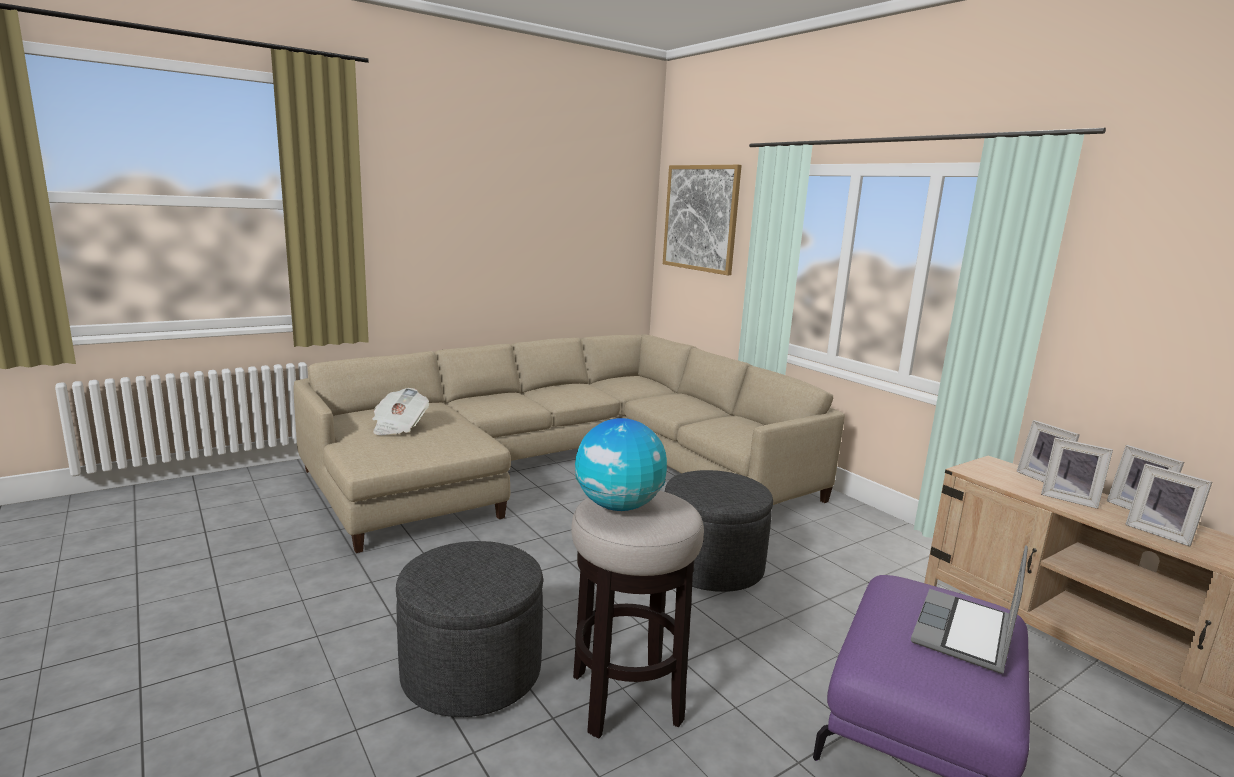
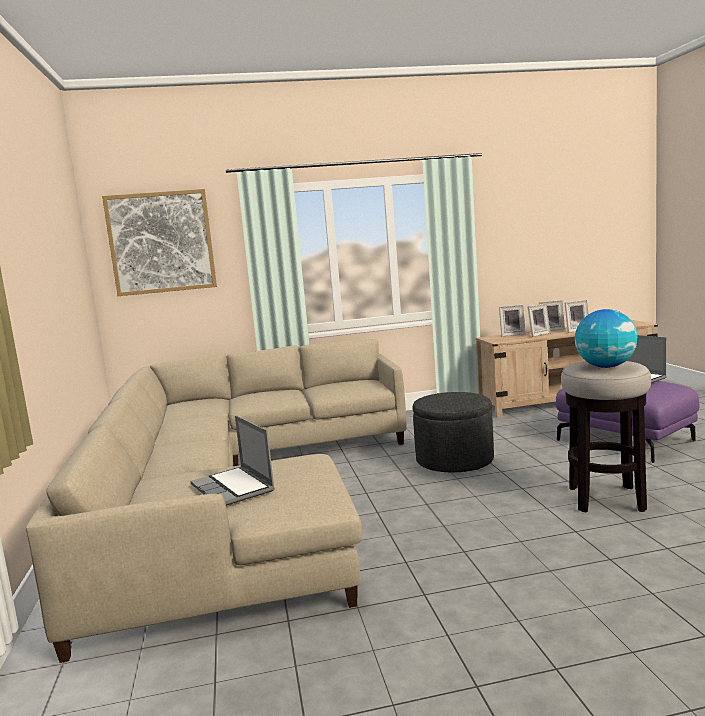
camera: 65 degrees left, 5 degrees down
newspaper [372,388,429,435] -> laptop [190,415,275,506]
grey ottoman [396,541,543,717] -> none

